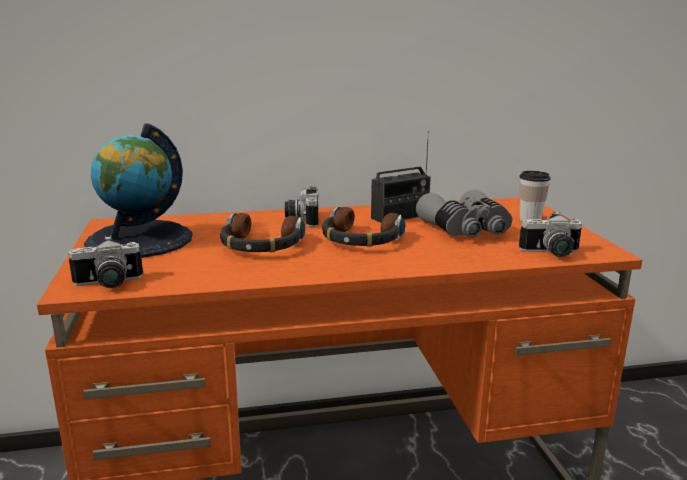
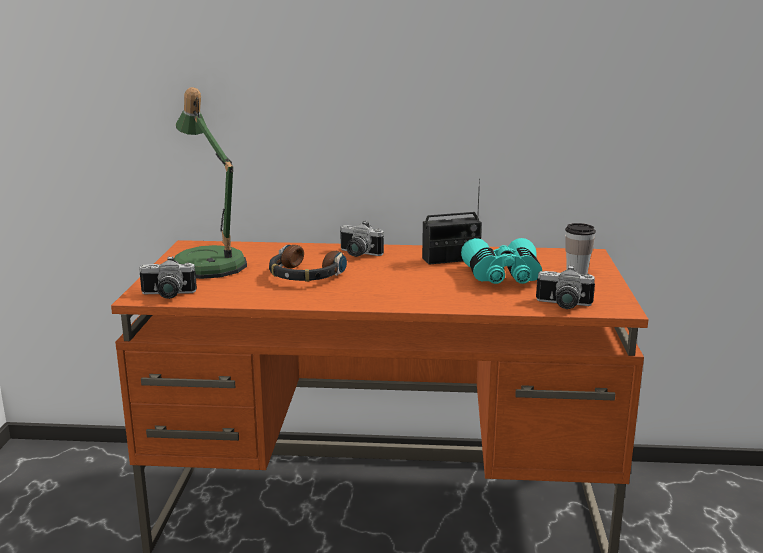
camera: 15 degrees right, 0 degrees up
globe [84,123,193,258] -> table lamp [174,87,247,279]
camera [285,186,318,227] -> camera turned 75 degrees counterclockwise [340,221,384,257]
headphones [322,207,405,247] -> none
grey binoculars [416,190,512,237] -> turquoise binoculars [461,238,542,284]

